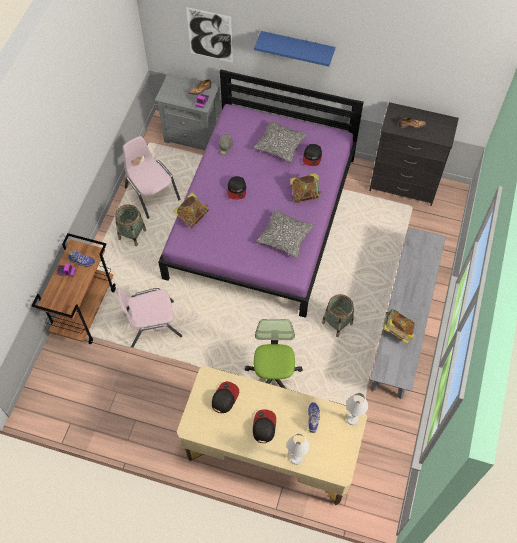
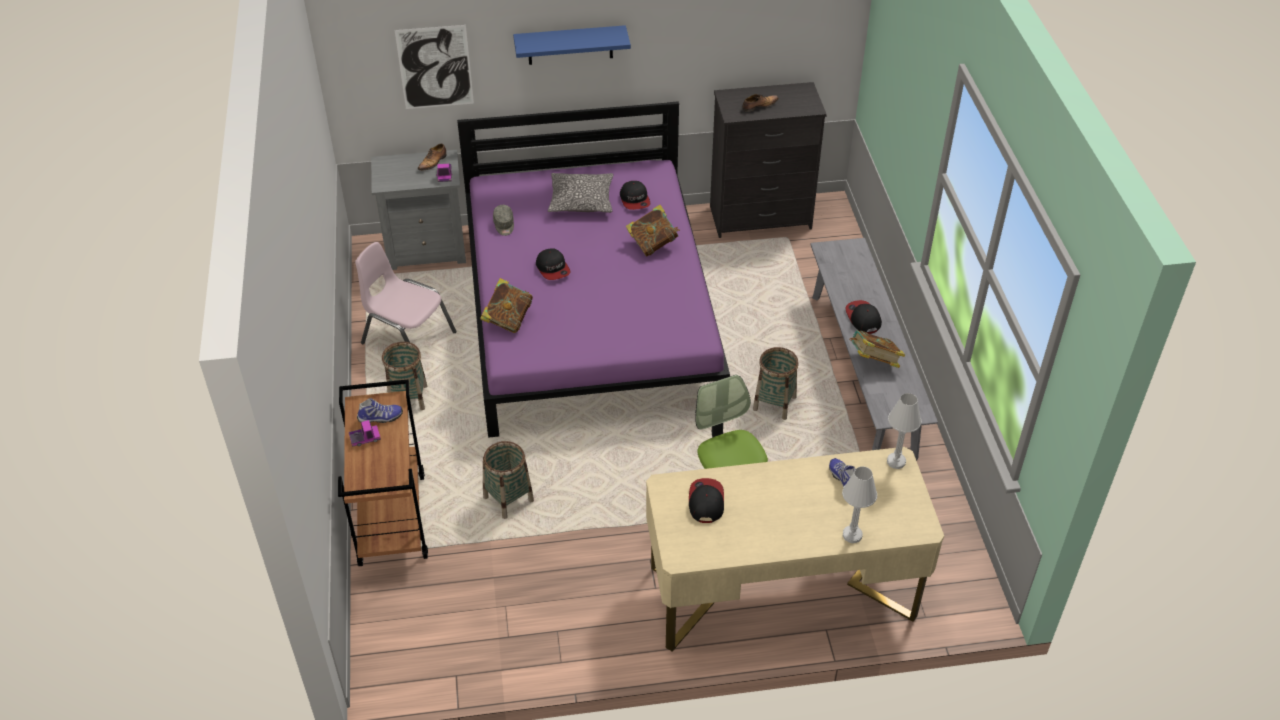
camera: 25 degrees left, 15 degrees down
pink chair [117,288,182,348] -> basket [483,441,534,519]
cap [253,409,276,443] -> cap moved to [846,300,882,334]
pillow [256,209,314,258] -> none

